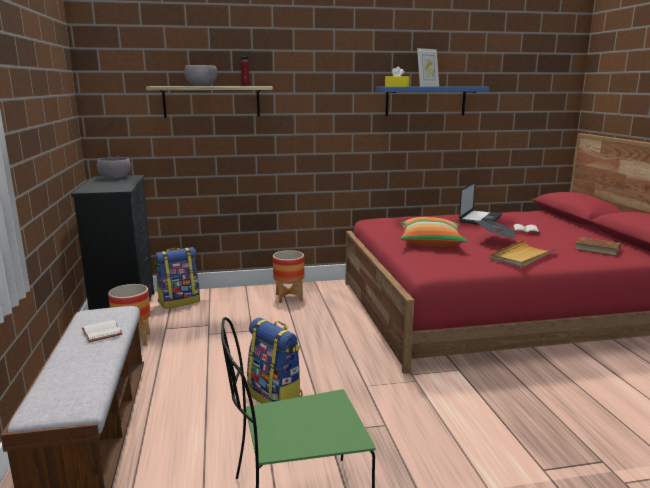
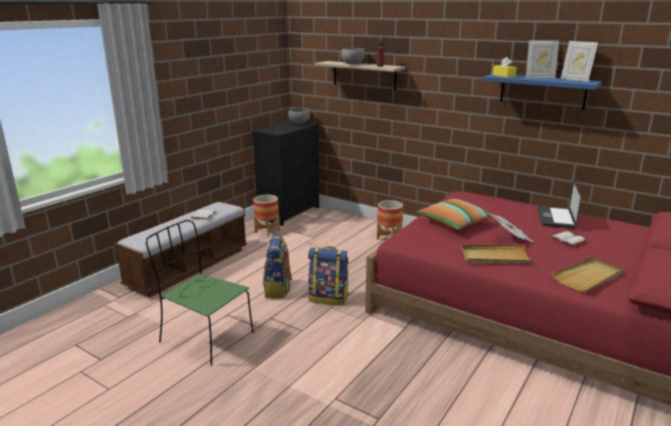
camera: 45 degrees right, 5 degrees up
backpack [155,247,200,309] -> backpack moved to [308,246,349,306]
laptop [459,182,502,225] -> laptop turned 120 degrees clockwise [538,181,582,228]
brown book [574,237,621,256] -> beige tray [551,257,623,291]
none -> picture frame [560,41,598,82]

